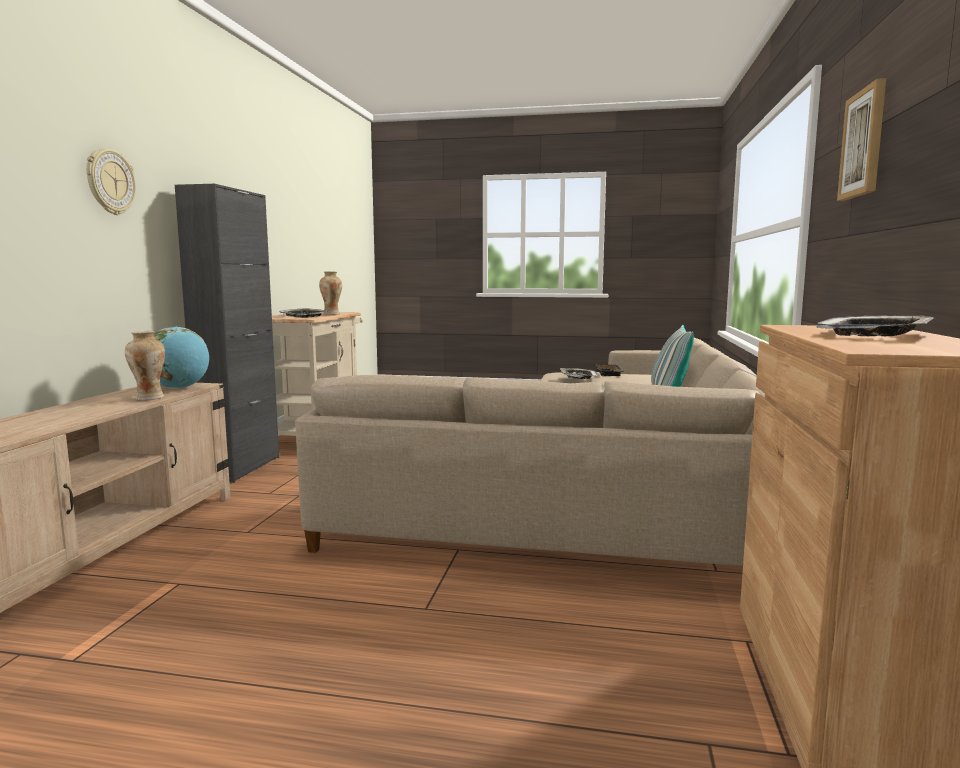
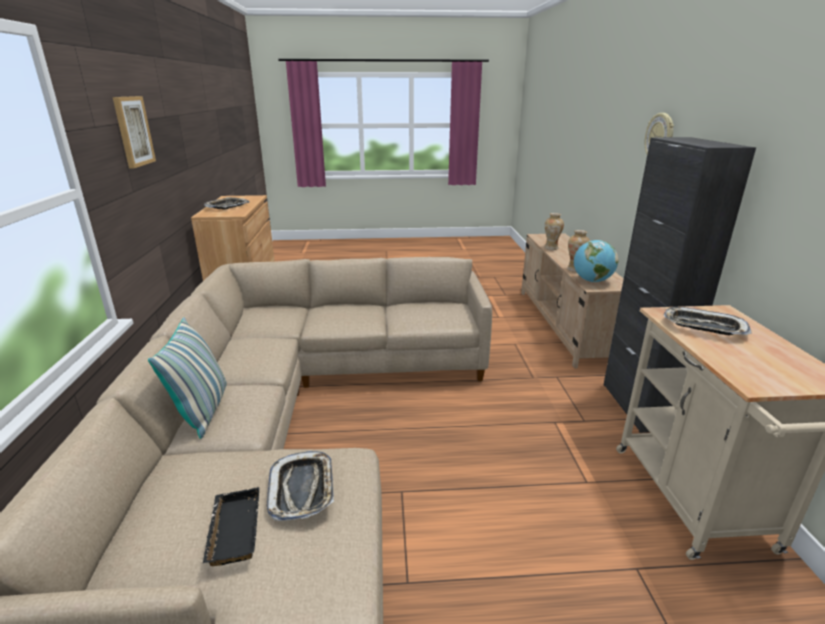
camera: 165 degrees right, 15 degrees up
vase [319,271,342,315] -> vase moved to [545,213,564,250]

